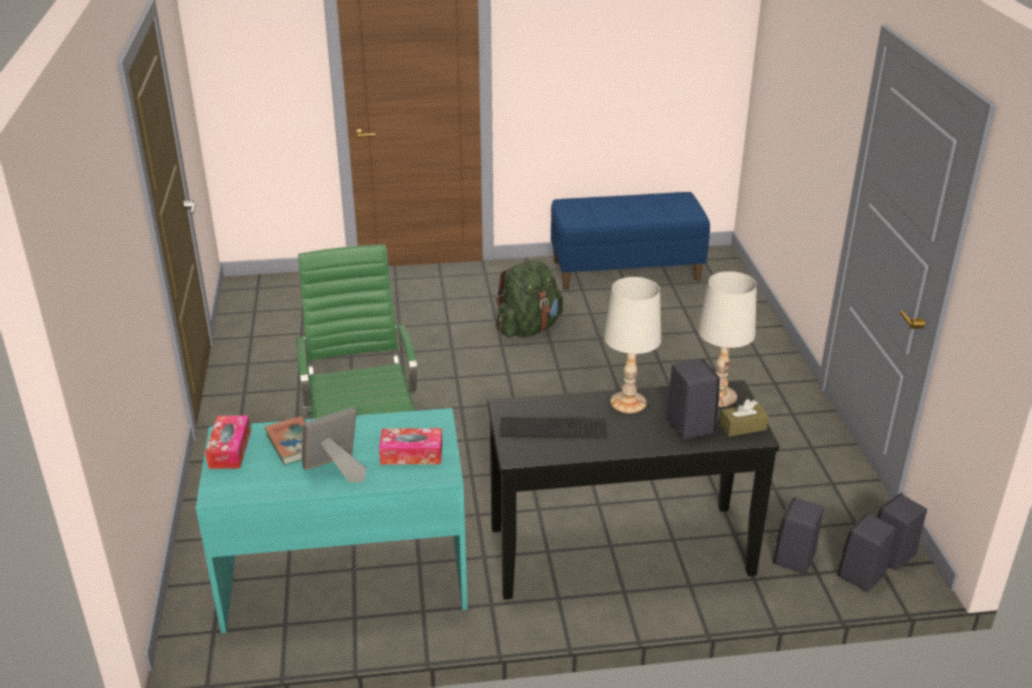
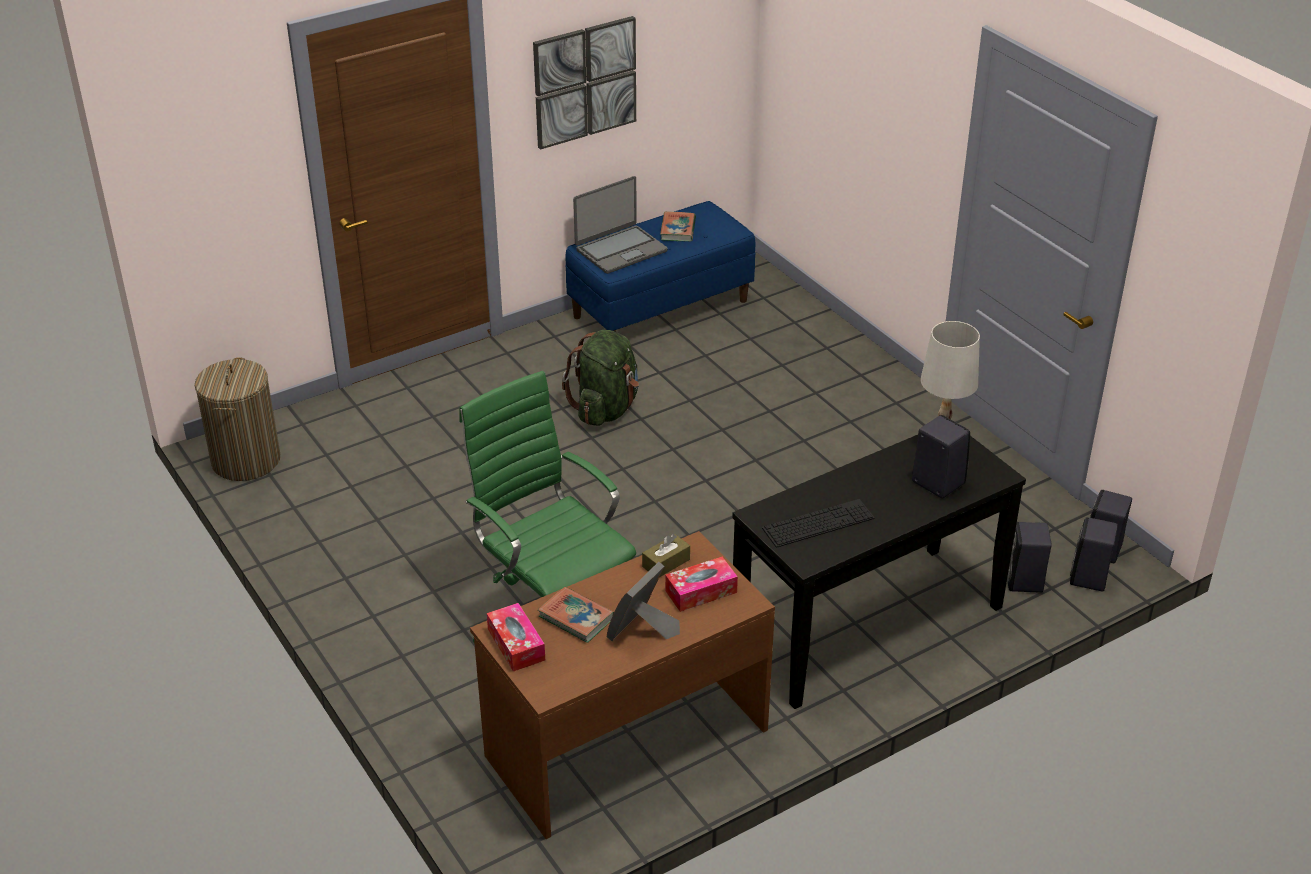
camera: 25 degrees left, 5 degrees up
turquoise desk [196,408,468,633] -> brown desk [470,531,775,839]
white table lamp [604,277,661,413] -> none
brown tissue box [720,399,768,437] -> brown tissue box moved to [642,534,690,577]
none -> laundry basket [195,357,280,481]
none -> picture [533,16,636,150]
none -> laptop [573,176,668,274]
none -> book [660,211,696,241]

